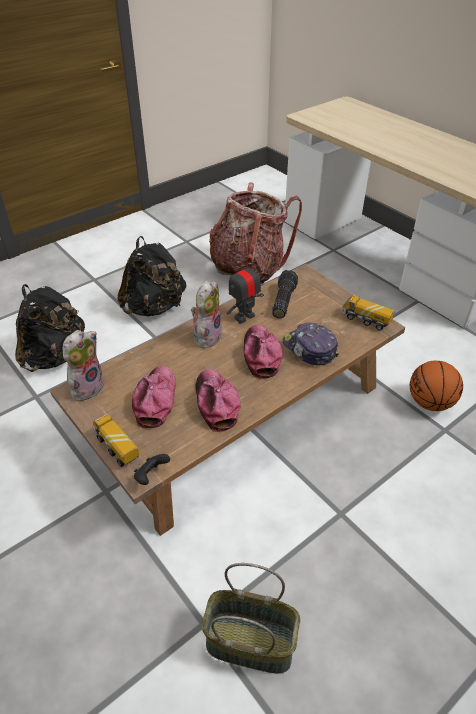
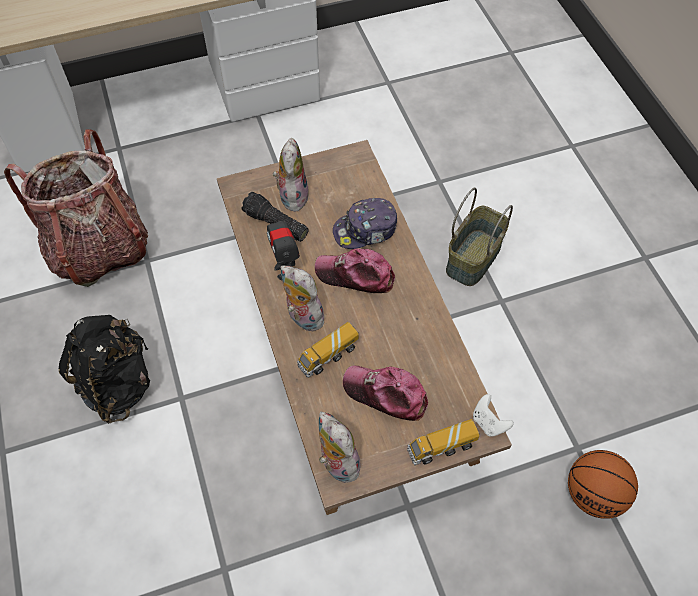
camera: 70 degrees left, 15 degrees up
black backpack [15,284,85,372] -> none
black game controller [134,454,170,485] -> white game controller [473,394,514,437]
cap [195,369,241,432] -> none
basket [202,563,300,674] -> basket moved to [446,188,513,286]
toy truck [341,295,395,331] -> toy truck moved to [297,322,359,378]
basketball [410,361,463,411] -> basketball moved to [568,450,638,519]
none -> plush toy [273,138,309,213]

